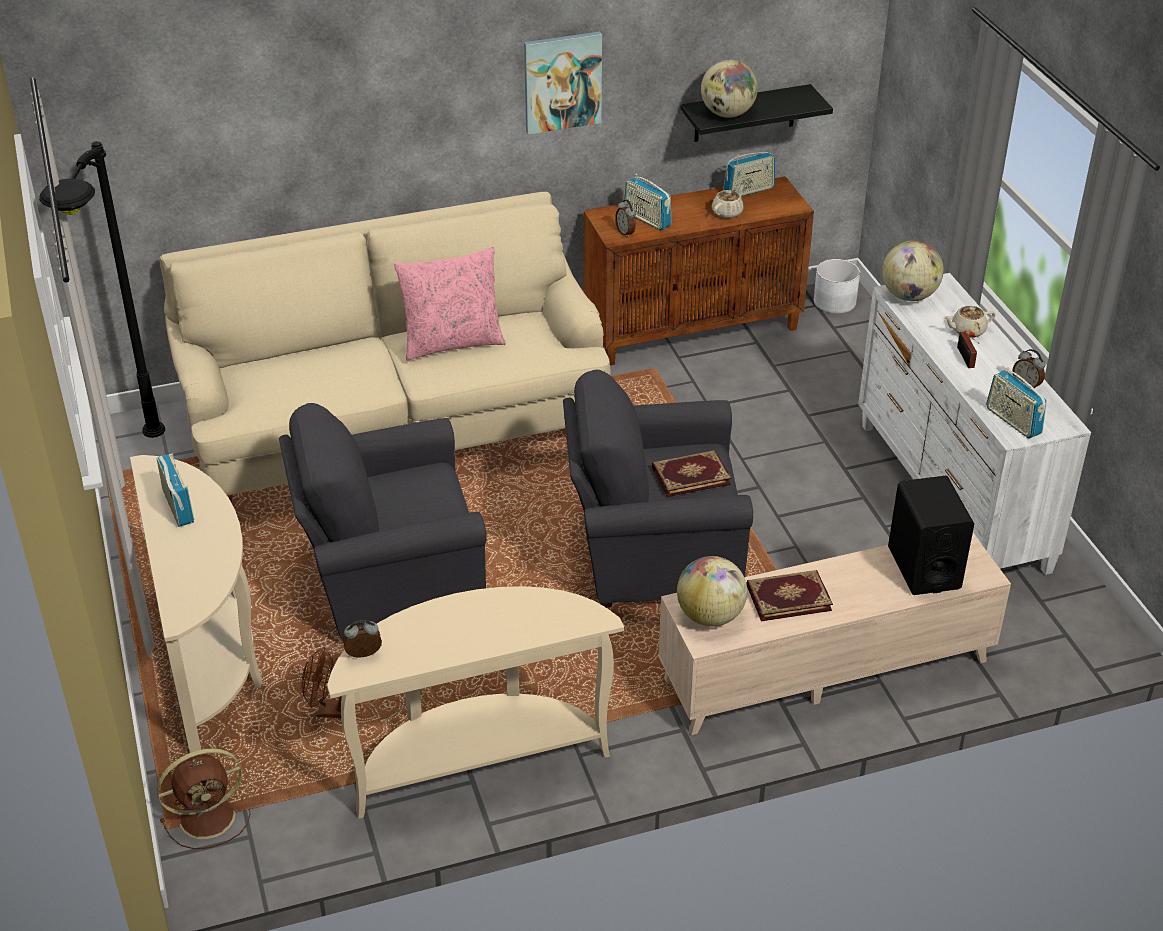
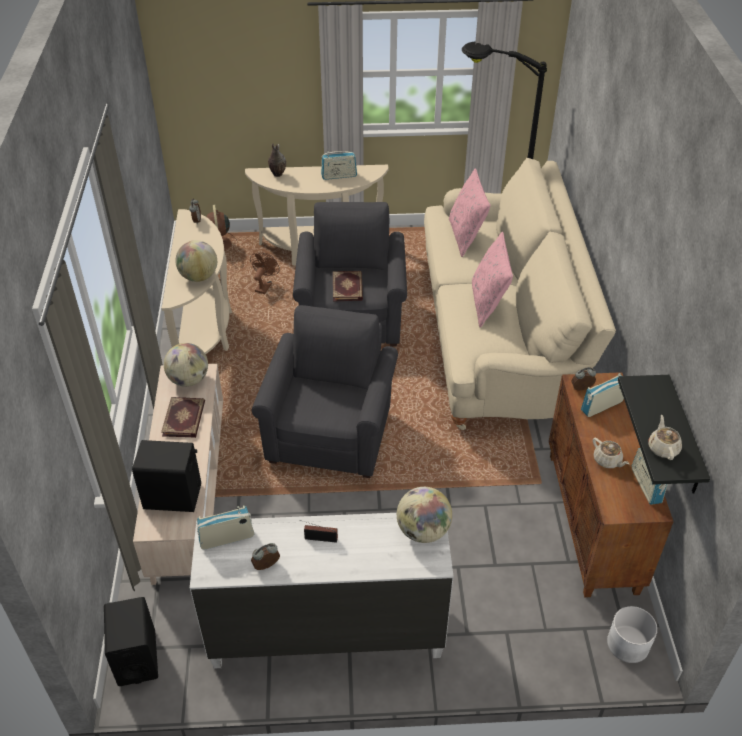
camera: 105 degrees right, 5 degrees up
picture [524,31,602,135] -> none
book [652,450,731,497] -> book moved to [333,271,363,301]
globe [701,60,758,118] -> globe moved to [175,240,217,282]
beige teapot [943,306,995,338] -> beige teapot moved to [648,415,682,460]
none -> black speaker [104,597,158,686]
none -> vase [268,143,286,177]
none -> pink pillow [449,168,491,257]

